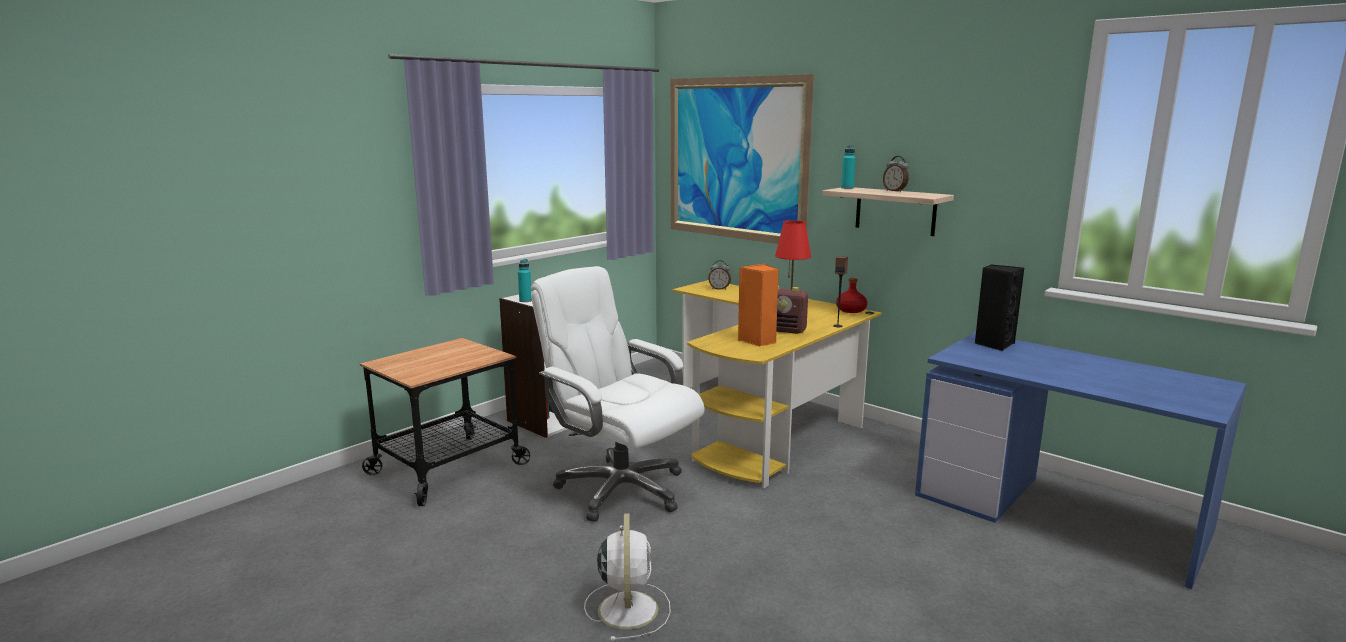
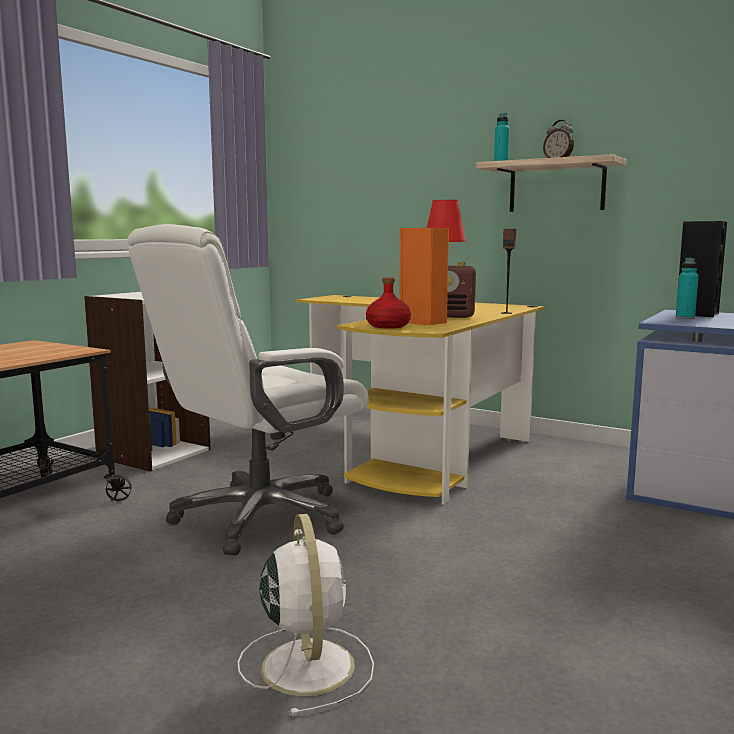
camera: 10 degrees left, 5 degrees down
turquoise bottle [518,259,532,302] -> turquoise bottle moved to [676,258,699,319]
white office chair [531,266,704,522] -> white office chair turned 75 degrees counterclockwise [127,224,369,555]
picture [671,74,814,244] -> none
alarm clock [708,260,731,290] -> none
red bottle [836,278,867,313] -> red bottle moved to [366,277,411,329]

